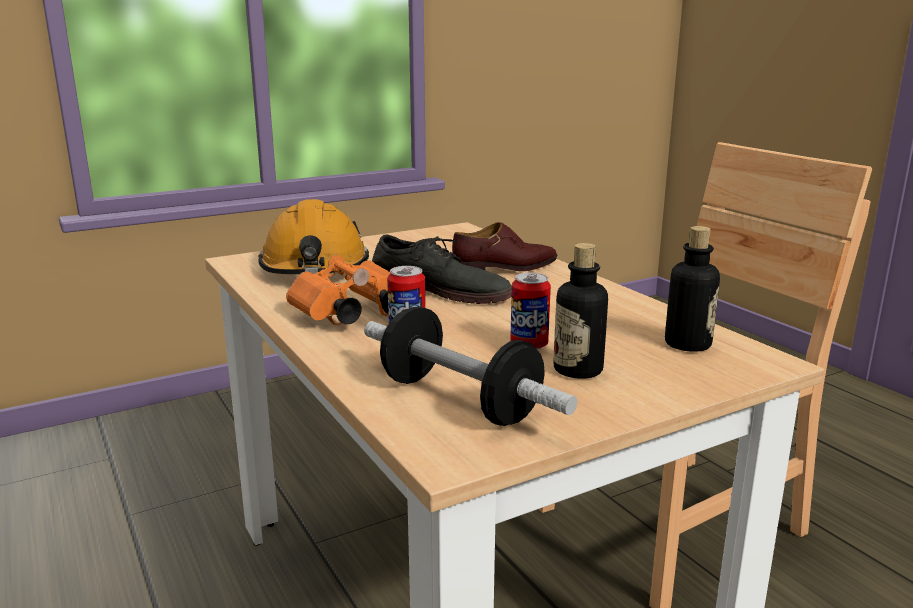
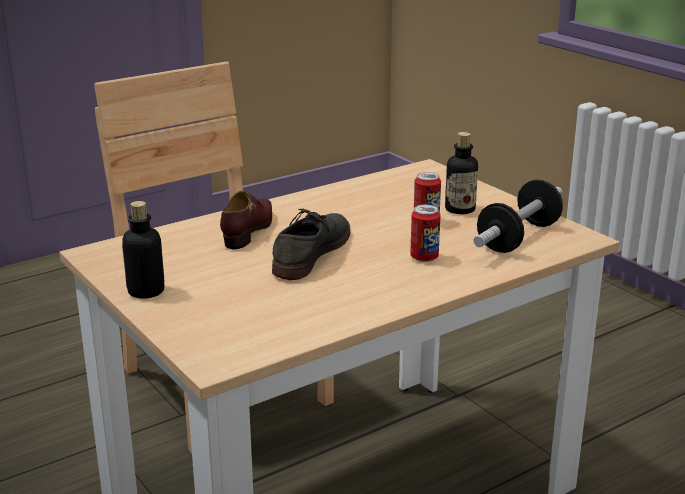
camera: 95 degrees left, 5 degrees up
orange hard hat [258,199,369,274] -> none
orange binoculars [286,255,390,325] -> none
brown shoe [452,222,557,271] -> brown shoe turned 45 degrees clockwise [220,191,272,249]
bottle [665,226,720,352] -> bottle moved to [122,201,164,299]

